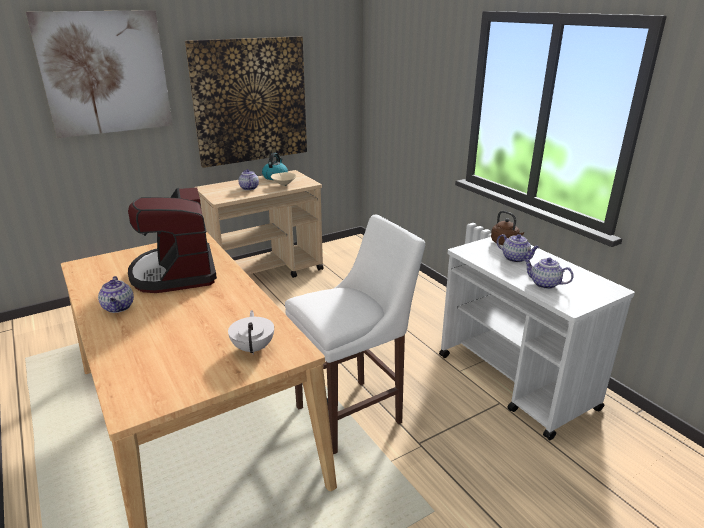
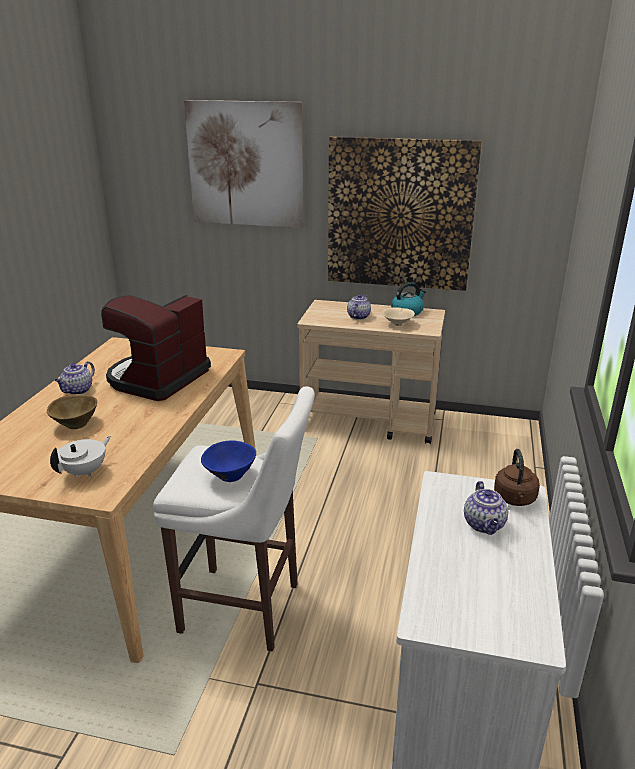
camera: 45 degrees right, 0 degrees up
teapot [524,258,574,289] -> none
none -> brown bowl [47,394,97,429]
none -> blue bowl [201,440,256,482]

